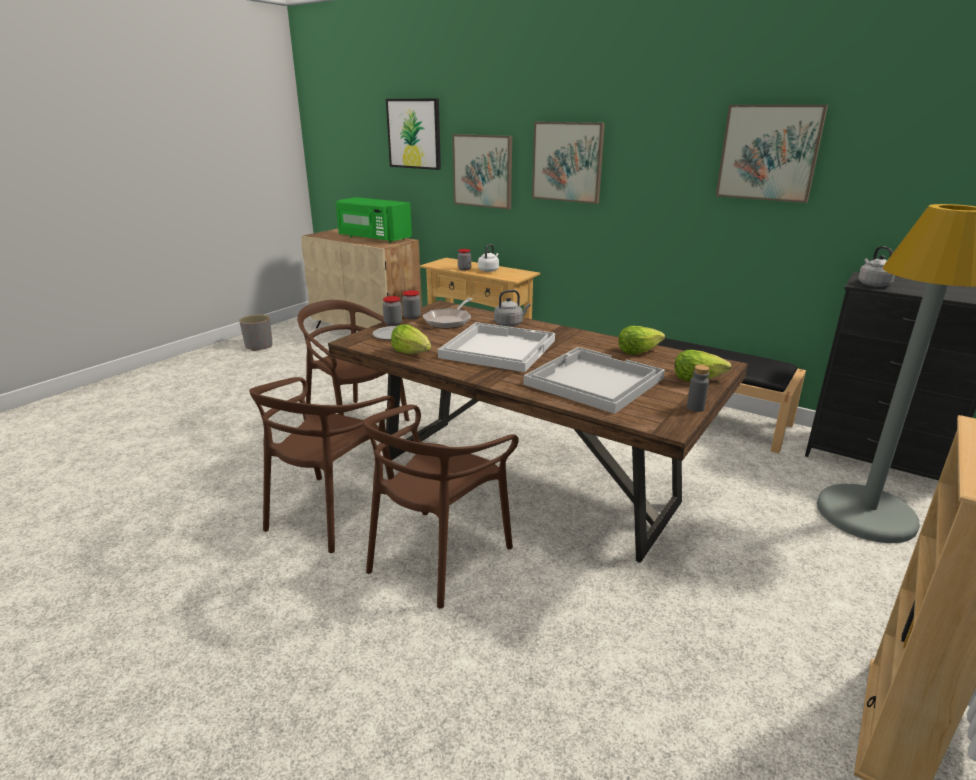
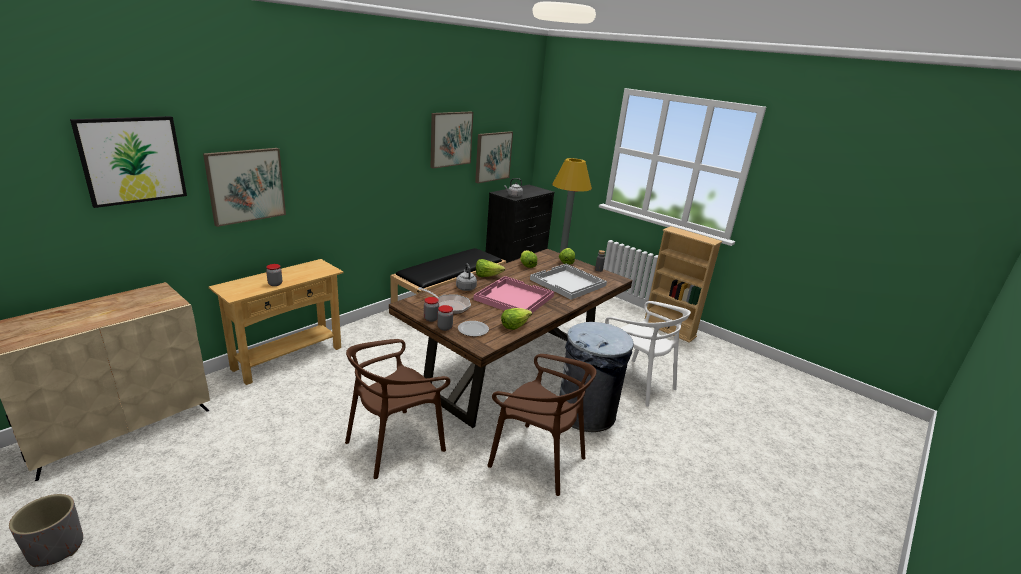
camera: 85 degrees left, 0 degrees up
green microwave [336,197,412,243] -> none
brown chair [363,405,519,609] -> grey trash can [559,322,634,432]
white tray [438,322,555,372] -> pink tray [473,276,554,313]
white kettle [478,244,499,272] -> none
picture [532,122,605,204] -> picture moved to [475,131,513,183]
none -> lettuce [476,259,505,277]
none -> white chair [605,301,691,407]

